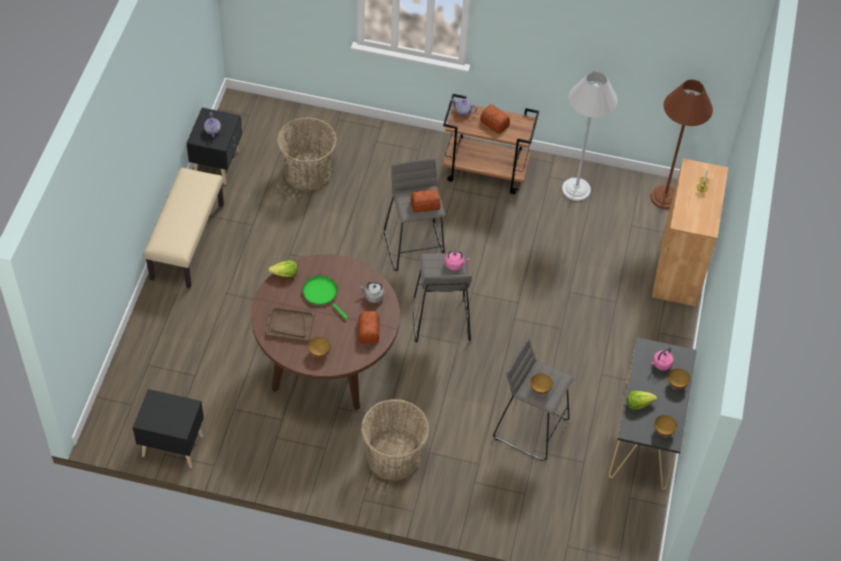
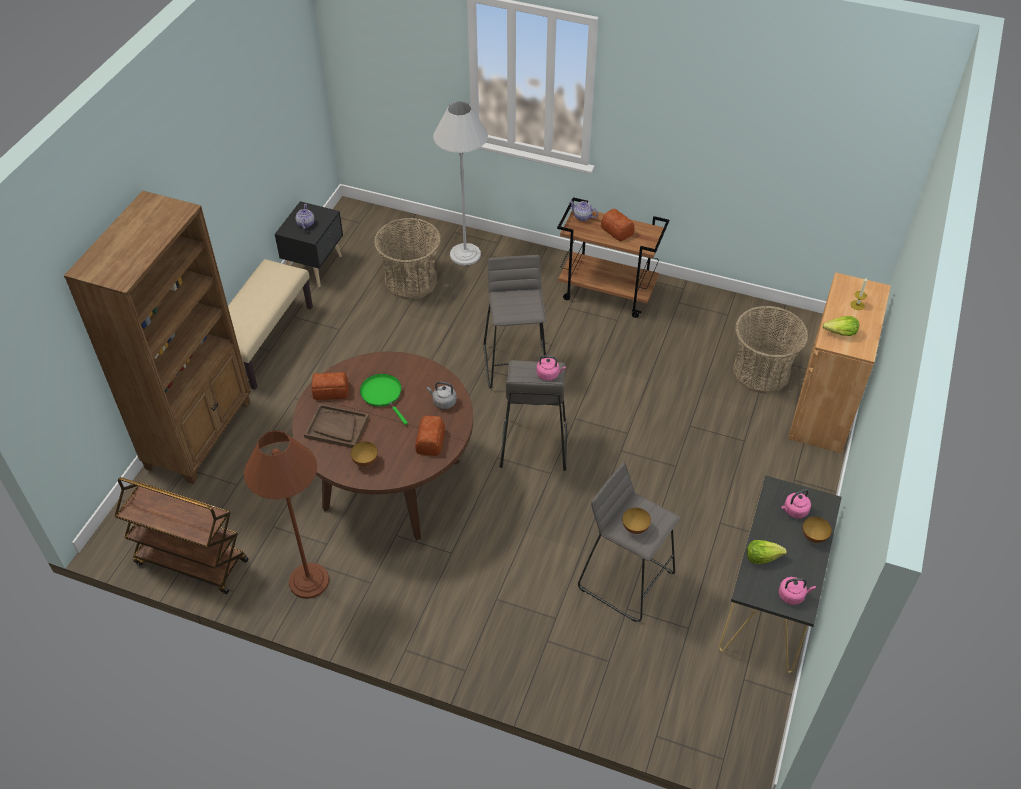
camera: 10 degrees right, 5 degrees down
black nightstand [133,389,204,468] -> brown cart [115,477,249,594]
lettuce [268,260,298,277] -> lettuce moved to [823,316,859,336]
basket [361,399,429,481] -> basket moved to [733,306,808,394]
bread [411,189,440,212] -> bread moved to [312,372,349,400]
white floor lamp [562,71,618,201] -> white floor lamp moved to [433,101,488,266]
brown floor lamp [650,80,713,209] -> brown floor lamp moved to [244,431,329,599]
bowl [654,415,677,436] -> pink kettle [779,577,816,605]
none -> brown bookcase [64,191,251,484]

